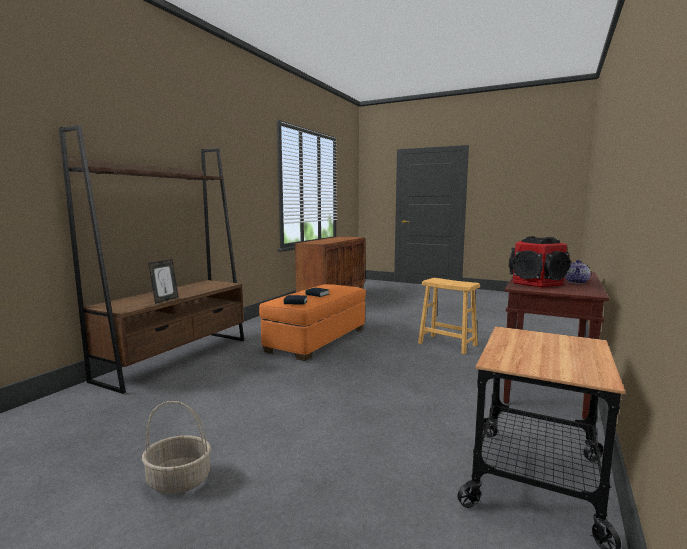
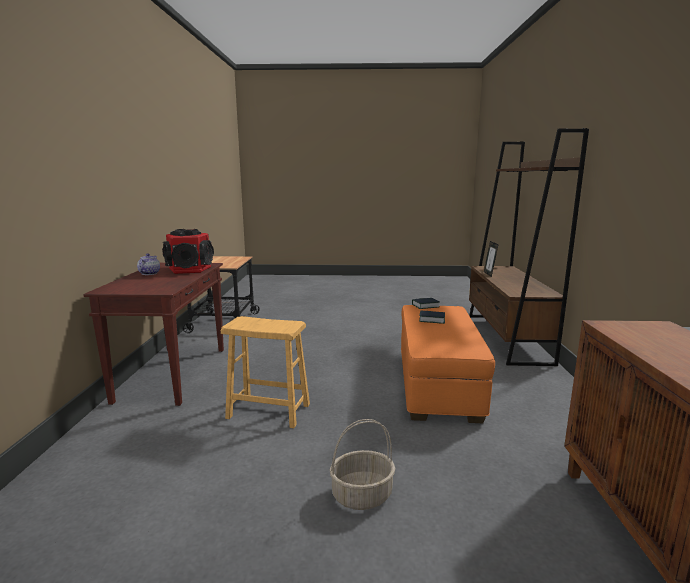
camera: 155 degrees right, 5 degrees up
basket [142,401,211,494] -> basket moved to [330,419,395,510]

